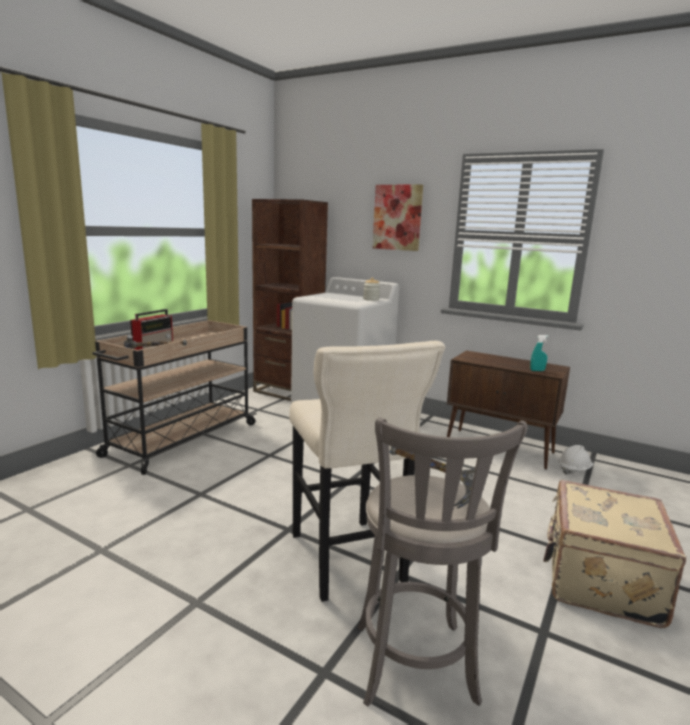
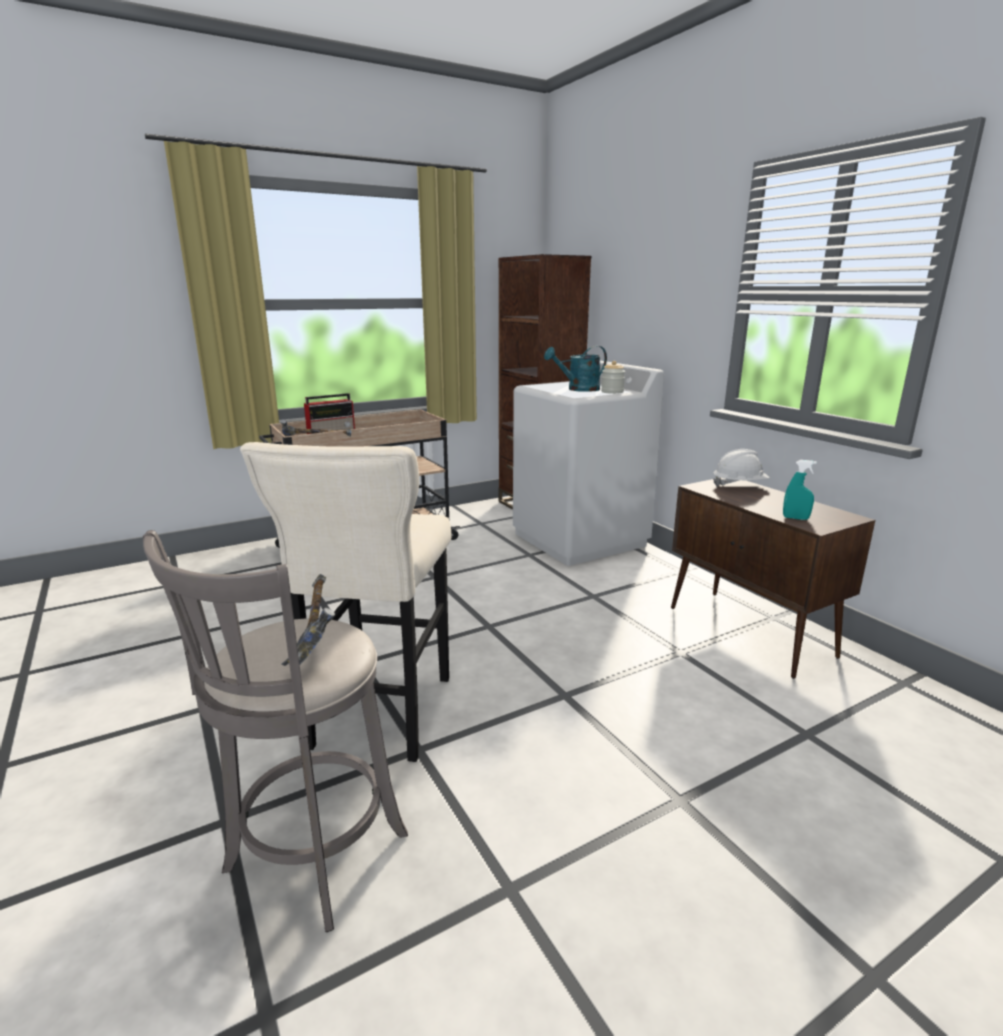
camera: 30 degrees right, 5 degrees up
picture [372,184,423,251] -> none
beige suitcase [543,480,686,628] -> none
white hard hat [558,445,594,475] -> white hard hat moved to [713,449,770,487]
none -> turquoise watering can [544,346,607,392]

